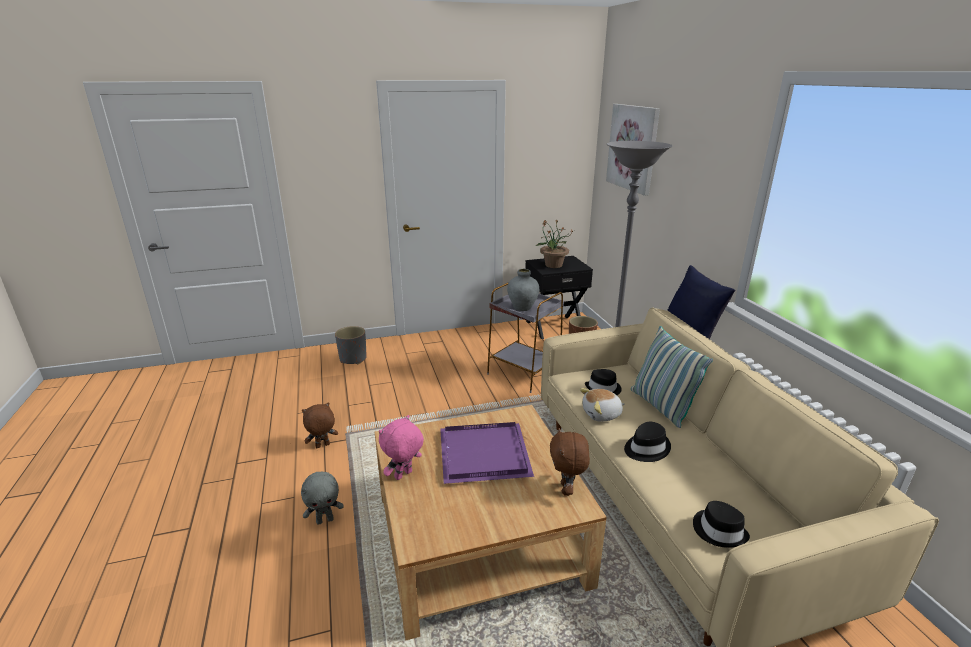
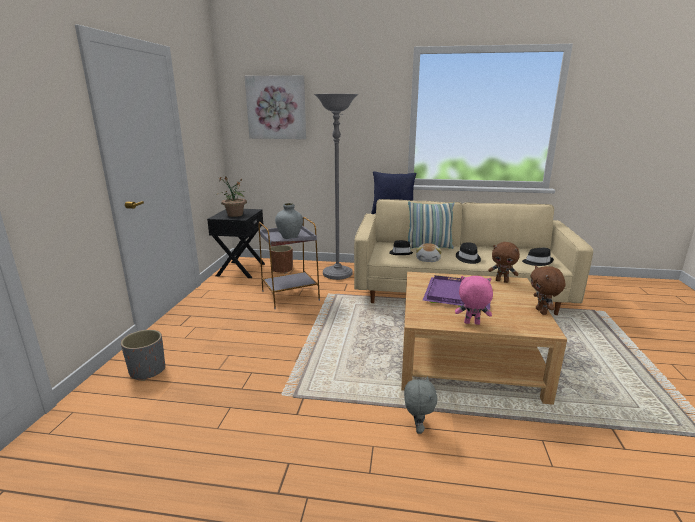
camera: 65 degrees left, 5 degrees down
brown plush toy [302,403,338,448] -> brown plush toy moved to [530,266,566,315]
pink plush toy [379,415,424,480] -> pink plush toy turned 120 degrees clockwise [455,276,493,325]

